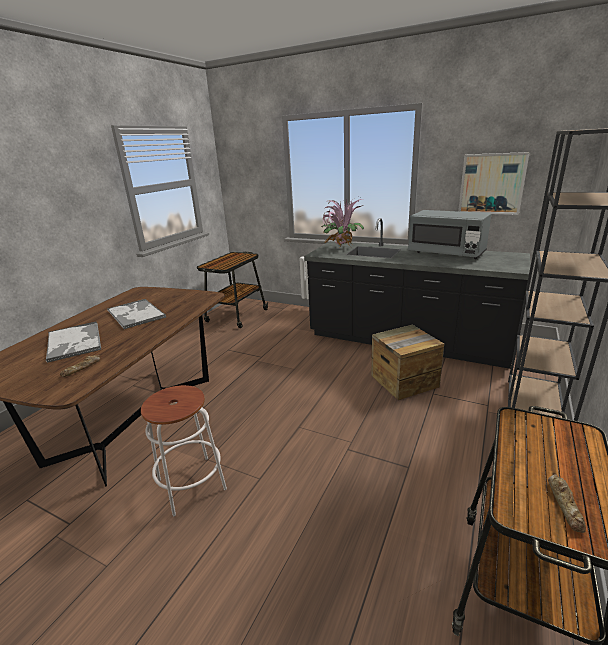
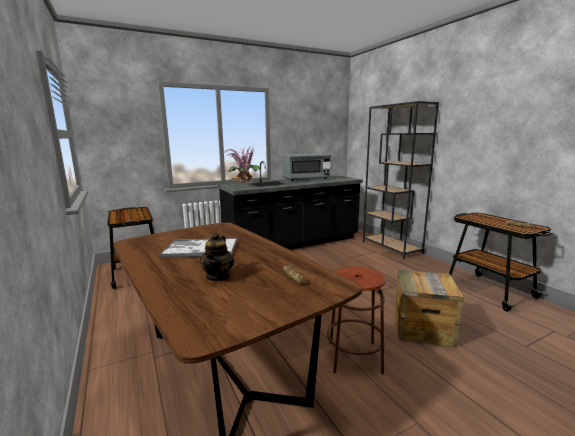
camera: 55 degrees left, 10 degrees down
tray [46,322,101,363] -> teapot [199,233,234,282]
white stool [141,385,227,516] -> brown stool [327,266,386,374]
crate [371,325,444,400] -> crate moved to [395,270,464,347]
picture [458,152,530,215] -> none

